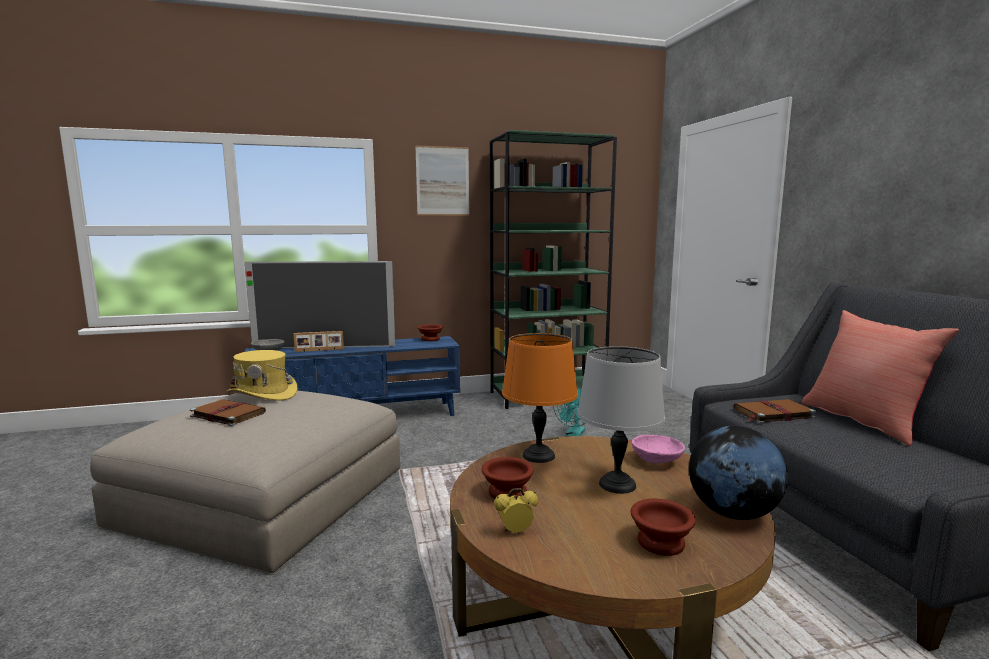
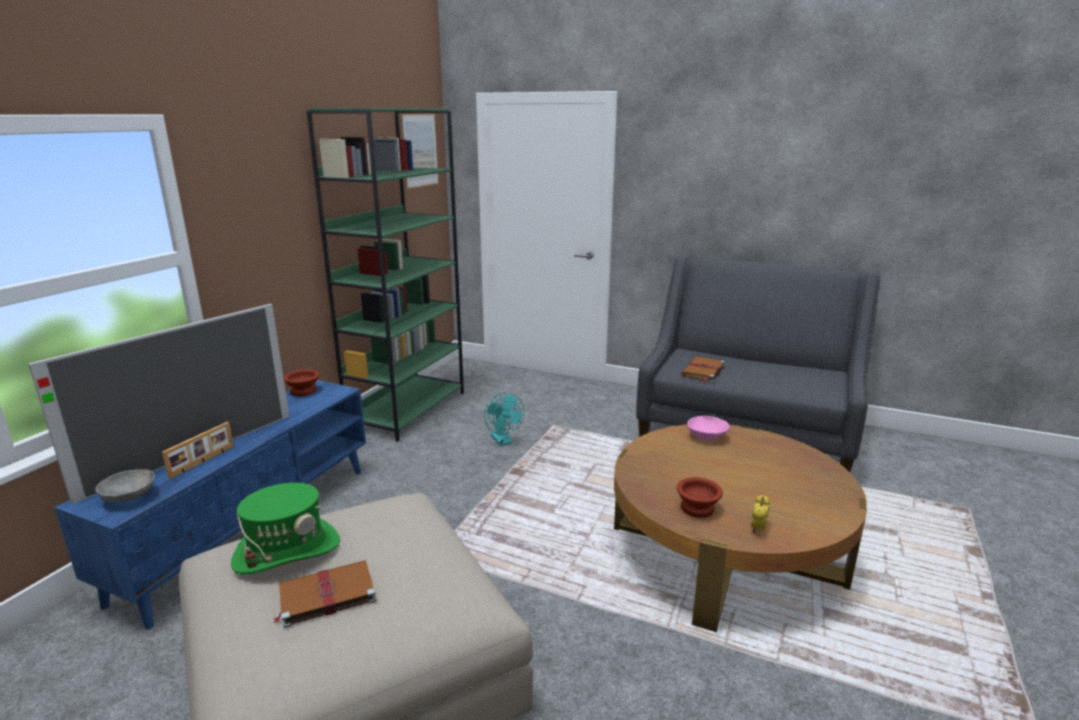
camera: 50 degrees left, 10 degrees up
yellow hat [227,350,297,401] -> green hat [231,483,340,574]
picture [415,145,469,215] -> picture moved to [402,114,439,189]
orange table lamp [502,333,578,463] -> none
grey table lamp [578,346,665,494] -> none
brown bowl [631,498,696,556] -> none
globe [689,426,788,520] -> none
red pillow [802,310,959,446] -> none

